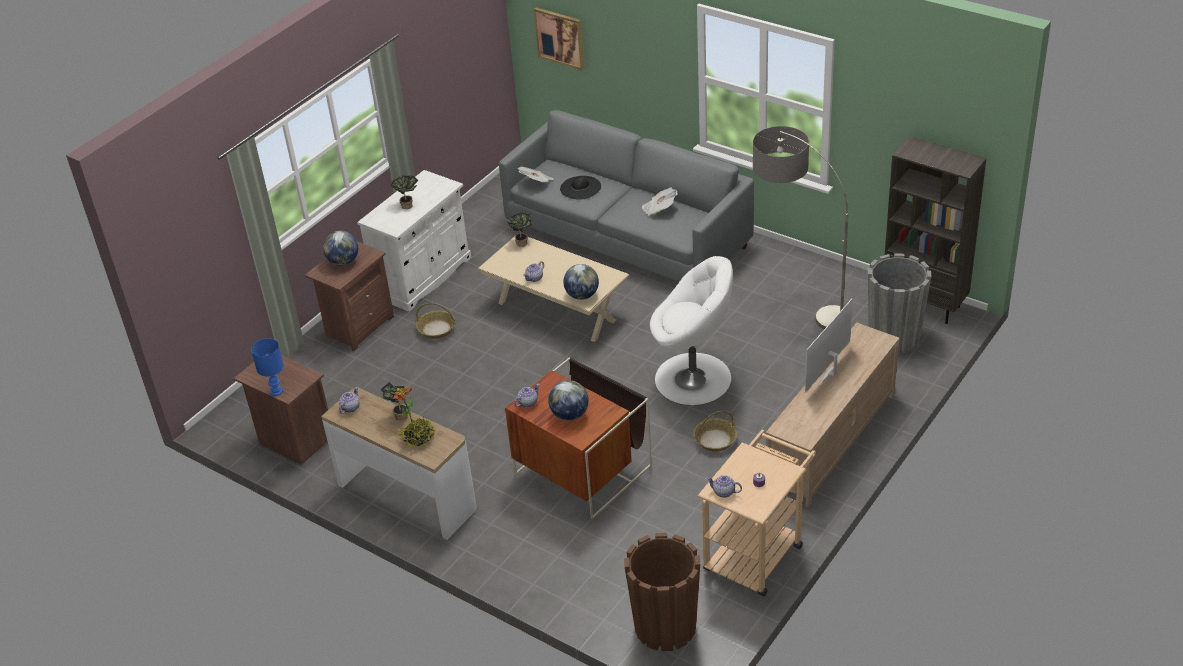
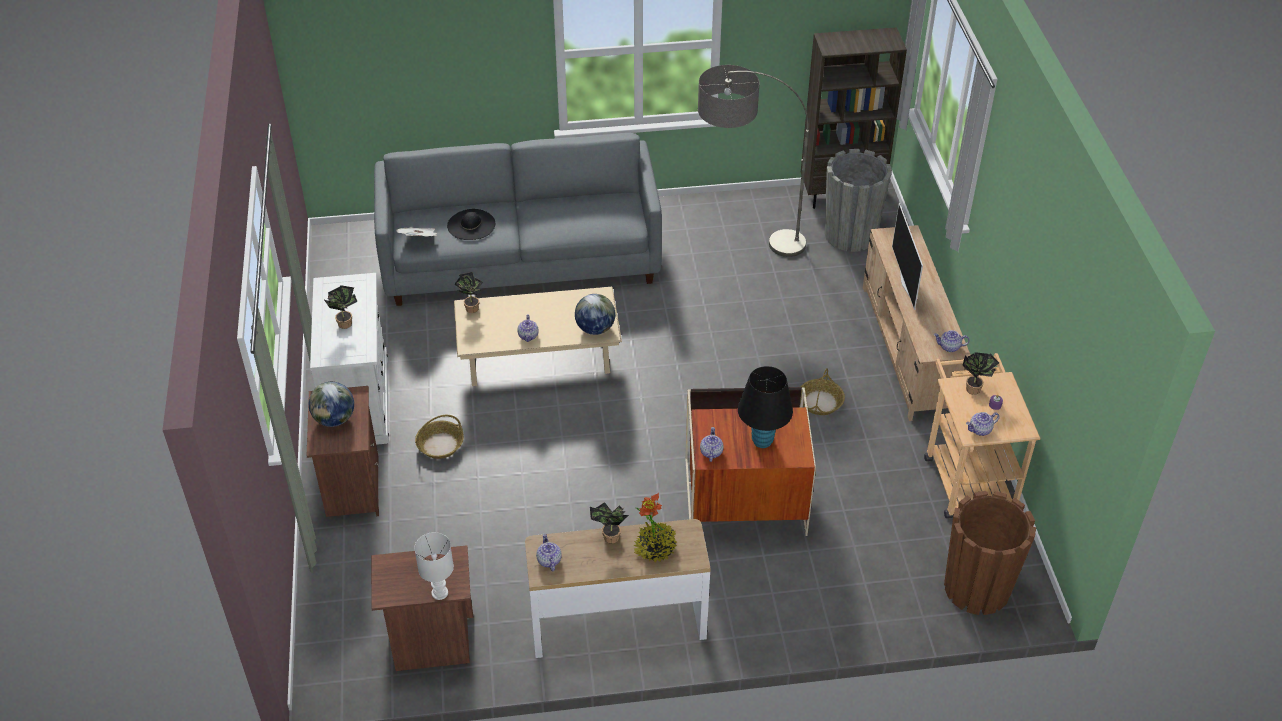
camera: 45 degrees left, 5 degrees up
blue table lamp [251,338,284,396] -> white table lamp [414,532,454,600]
picture [534,8,584,70] -> none
globe [548,380,589,421] -> black table lamp [738,366,793,448]
newspaper [642,187,678,216] -> none
white armchair [650,256,733,406] -> none
none -> teapot [934,330,970,352]
none -> potted plant [962,352,999,395]

